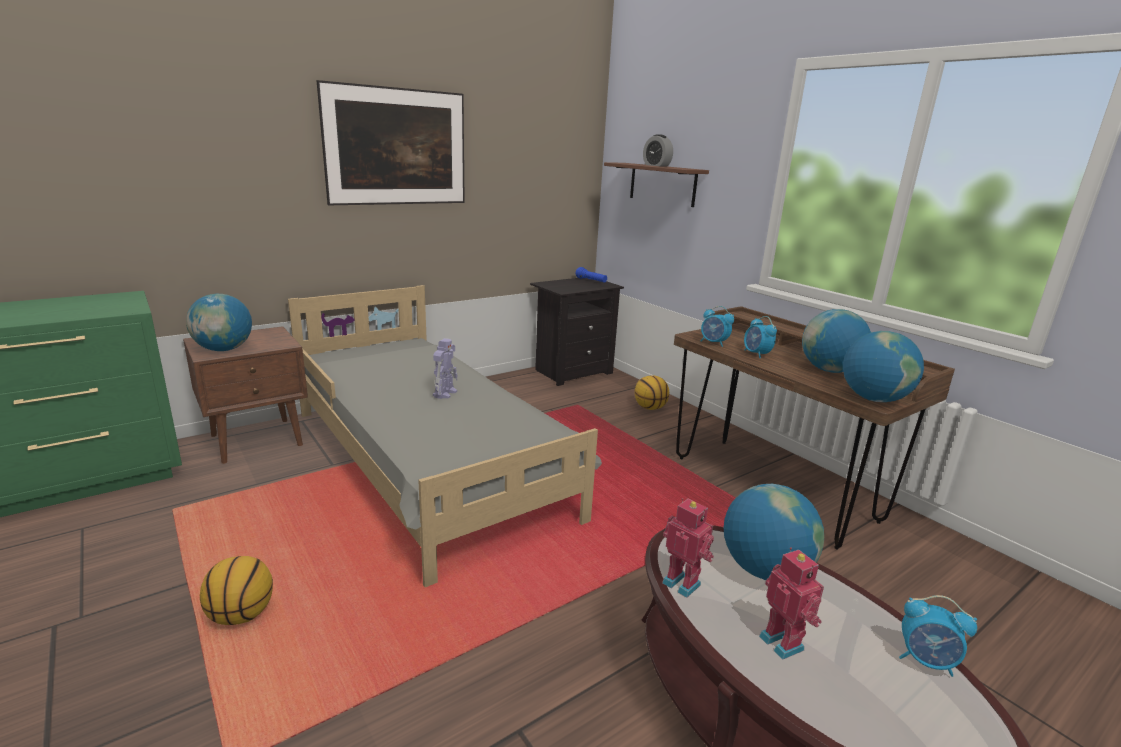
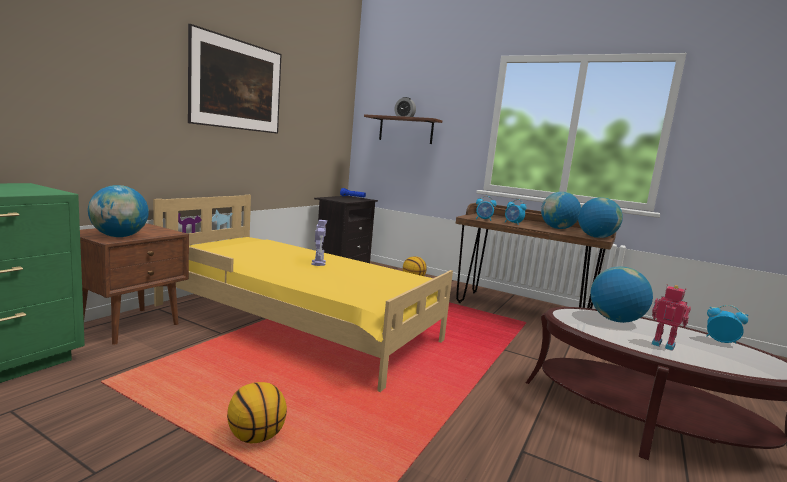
camera: 25 degrees left, 10 degrees down
grey bed [288,285,602,587] -> yellow bed [153,195,453,392]
toy robot [662,498,714,598] -> none
alarm clock [899,595,977,677] -> alarm clock turned 150 degrees counterclockwise [706,305,748,344]

